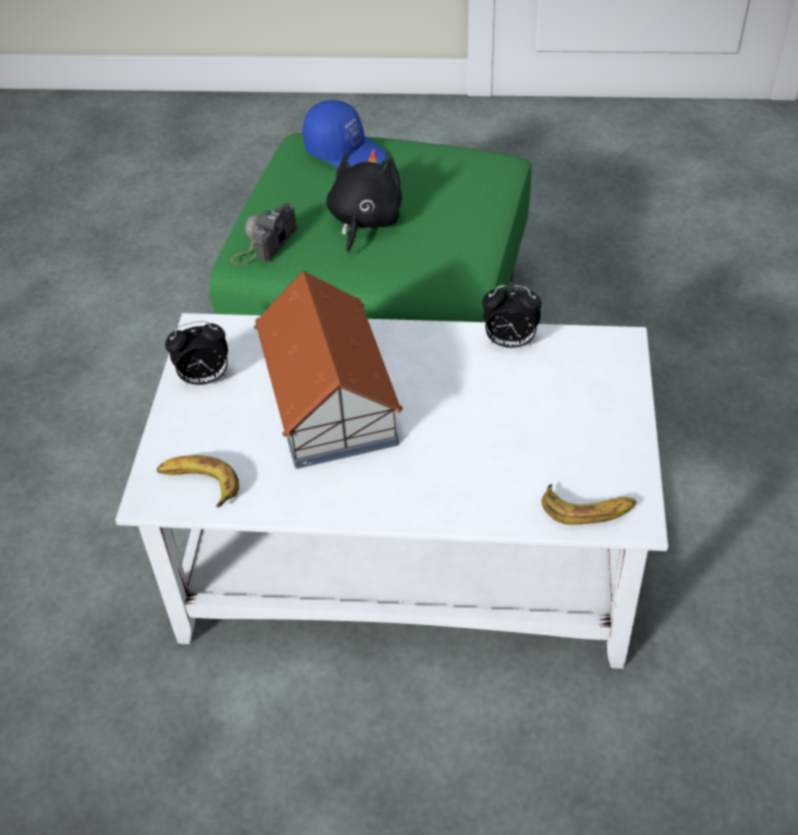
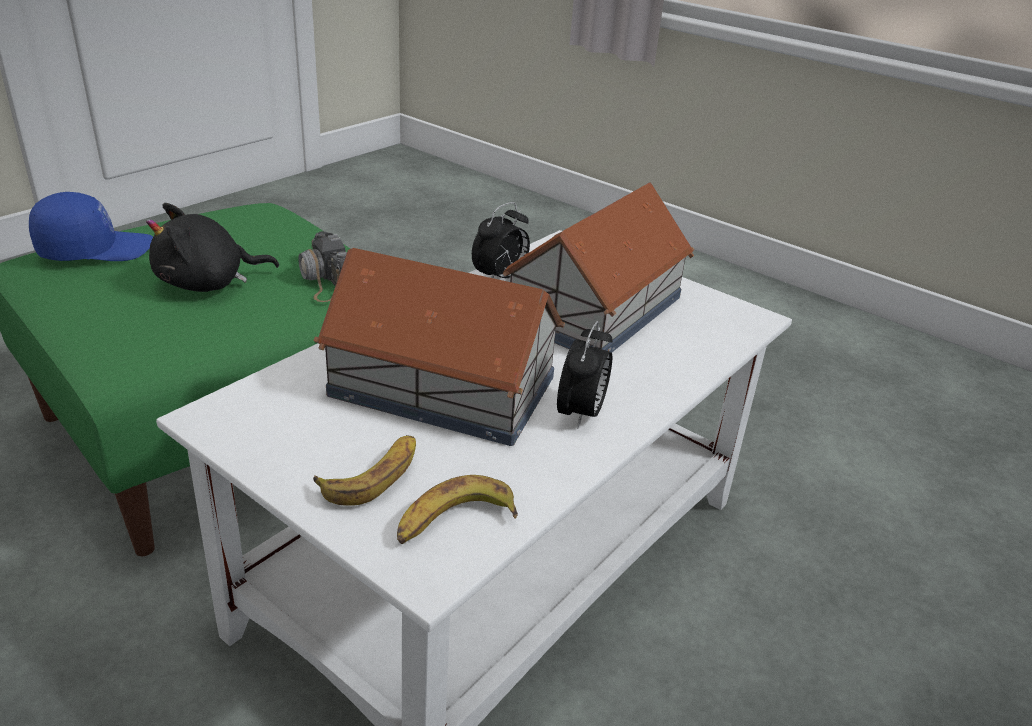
camera: 60 degrees left, 15 degrees down
alarm clock [165,321,228,385] -> alarm clock moved to [557,321,613,429]
camera [231,203,297,265] -> camera moved to [298,231,347,302]
black plush toy [326,149,402,254] -> black plush toy turned 75 degrees counterclockwise [146,203,279,292]
banana [542,484,636,525] -> banana moved to [313,435,416,506]
none -> toy house [503,182,694,353]

